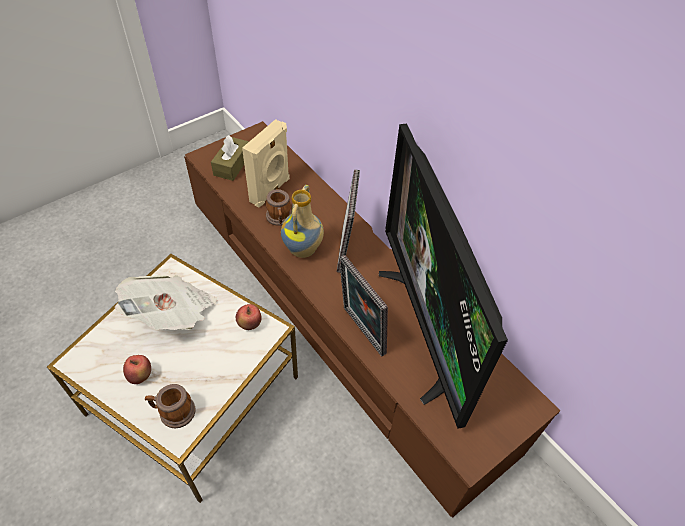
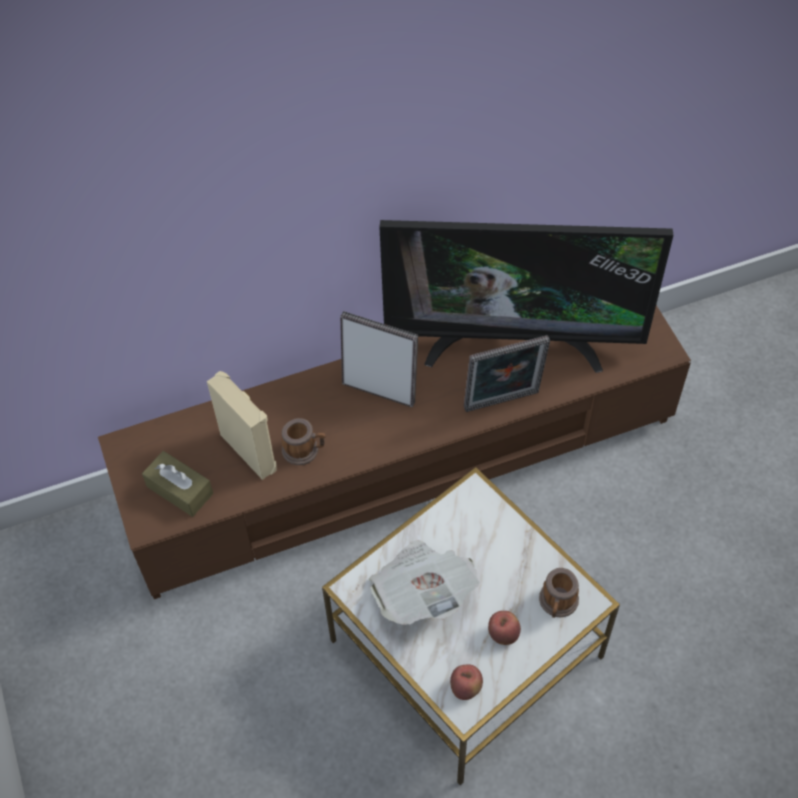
camera: 70 degrees left, 5 degrees up
apple [236,304,262,330] -> apple moved to [450,664,483,700]
vase [281,185,324,258] -> none

